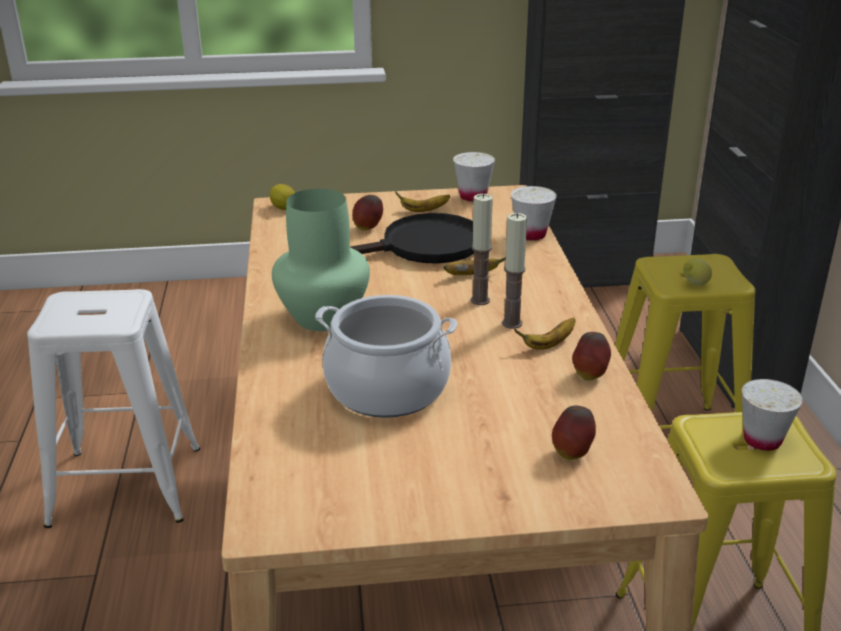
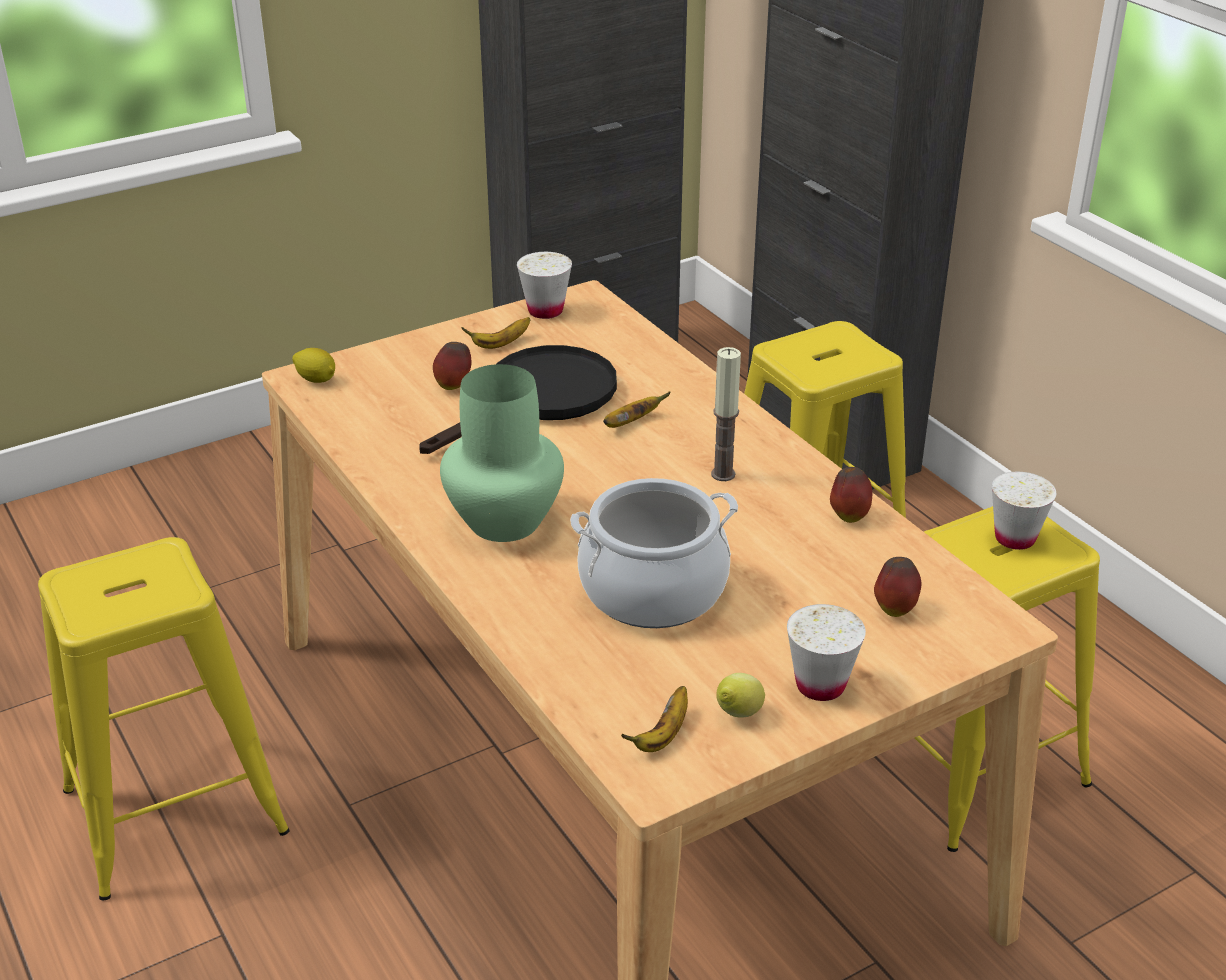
camera: 25 degrees left, 5 degrees up
white stool [27,289,200,528] -> yellow stool [38,537,290,900]
candle [470,193,493,305] -> none
white cup [511,186,557,241] -> white cup moved to [787,604,866,701]
banana [514,318,576,350] -> banana moved to [621,686,688,752]
lemon [683,259,712,285] -> lemon moved to [716,673,765,718]

